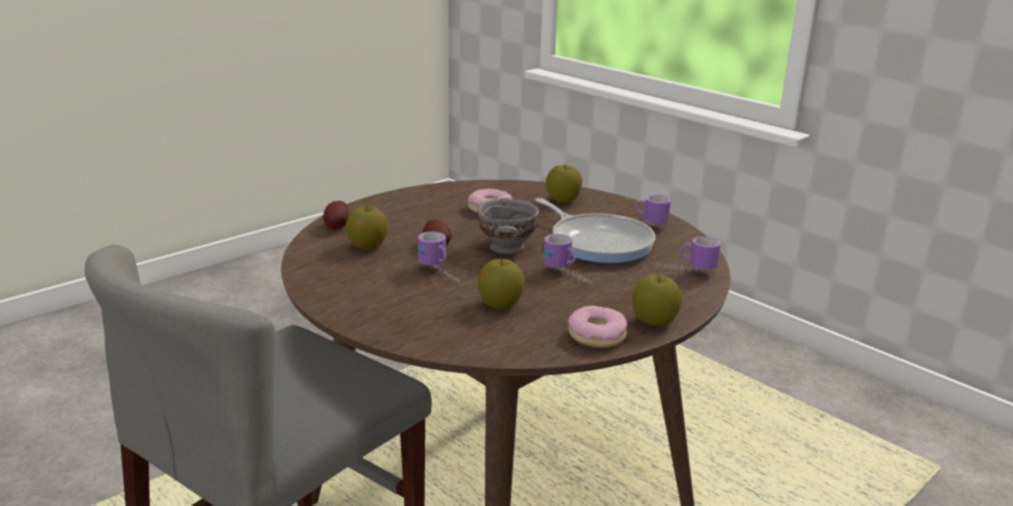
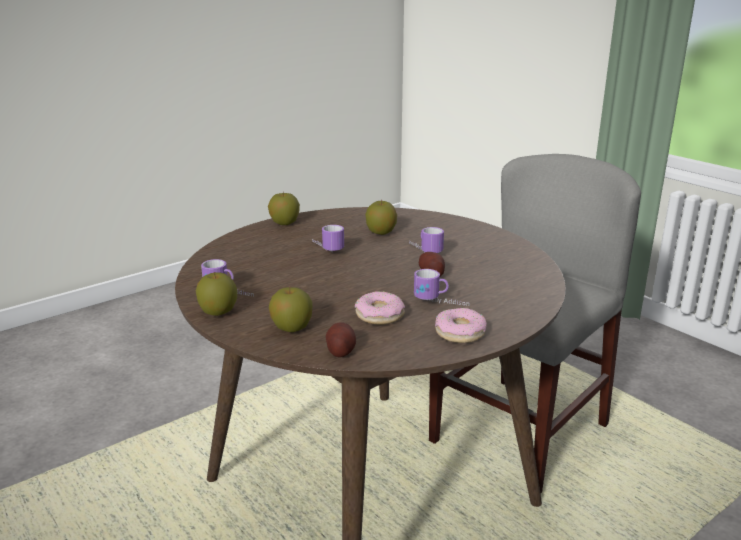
camera: 175 degrees left, 0 degrees up
potato [323,201,349,229] -> potato moved to [326,323,356,357]
apple [346,205,387,250] -> apple moved to [196,272,237,316]
grey bowl [477,198,539,254] -> none
frying pan [535,198,656,264] -> none
donut [568,305,627,348] -> donut moved to [435,308,487,343]
mug [655,236,721,272] -> mug moved to [414,269,469,306]

